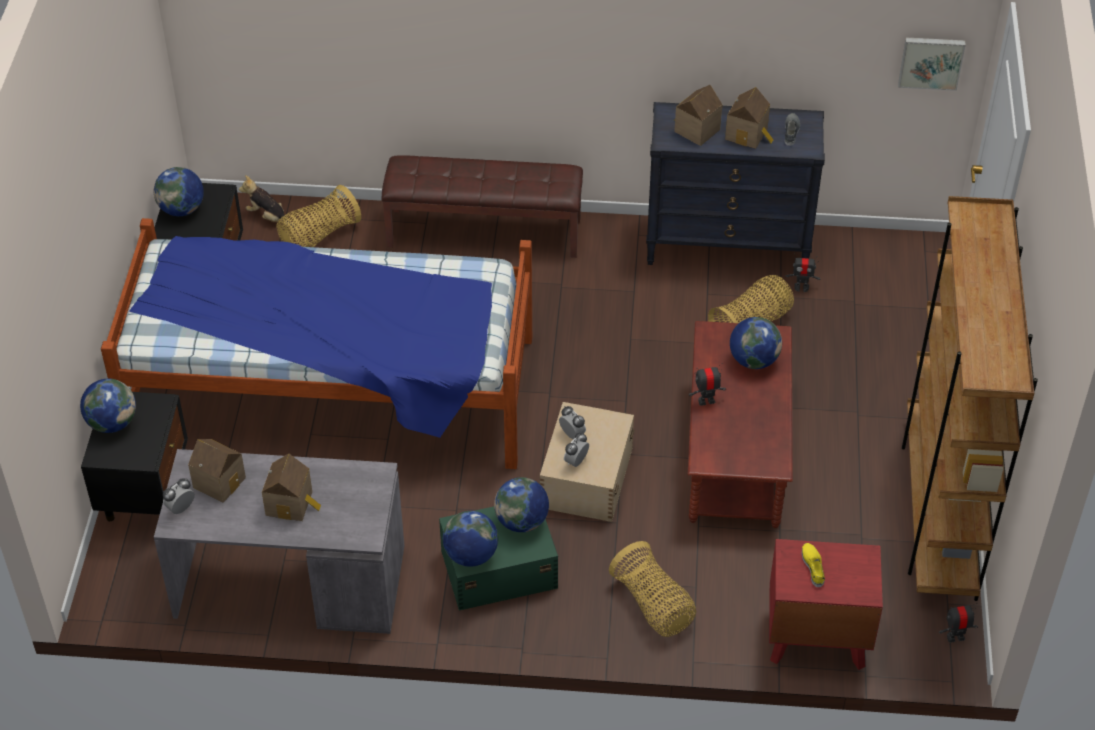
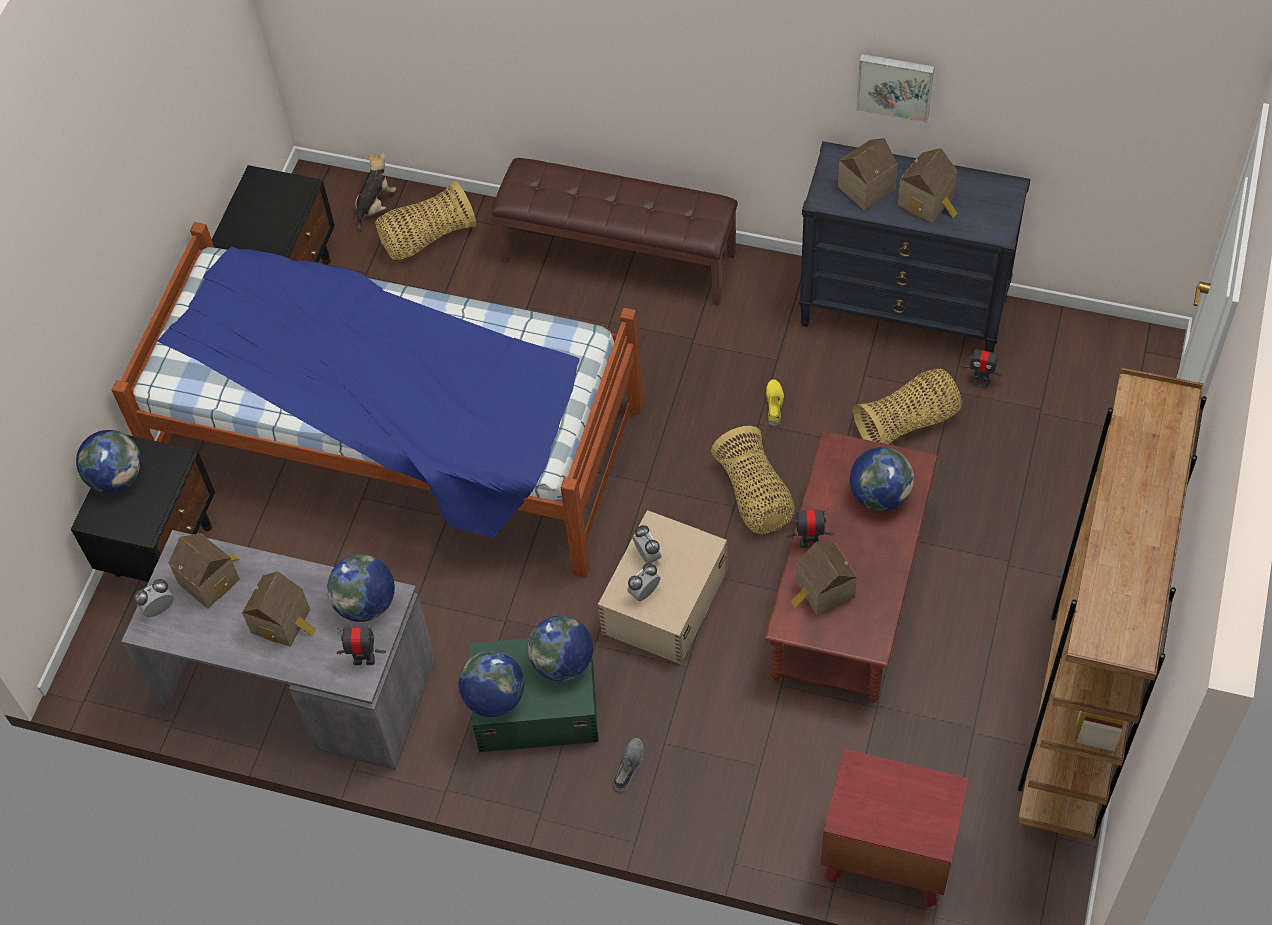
camera: 15 degrees right, 10 degrees up
globe [154,167,204,216] -> globe moved to [327,554,395,622]
plush toy [239,175,294,228] -> plush toy turned 75 degrees clockwise [355,152,396,233]
basket [609,541,696,637] -> basket moved to [711,426,795,534]
grey shoe [785,113,800,146] -> grey shoe moved to [614,738,644,792]
yellow shoe [802,543,825,587] -> yellow shoe moved to [766,379,784,426]
picture [898,37,966,91] -> picture moved to [856,54,935,123]
toy robot [939,604,978,643] -> toy robot moved to [337,627,386,665]
none -> toy house [791,542,857,616]

